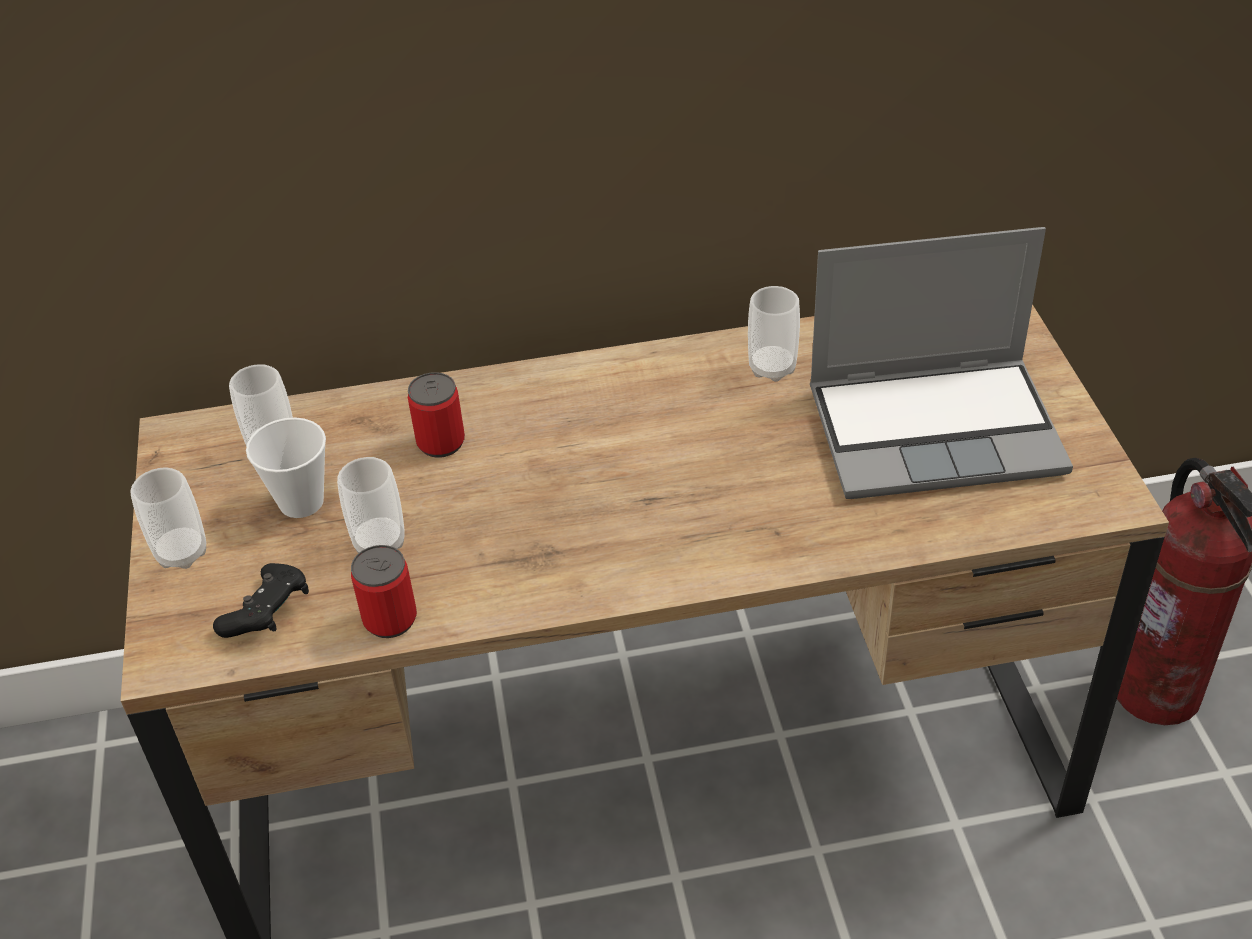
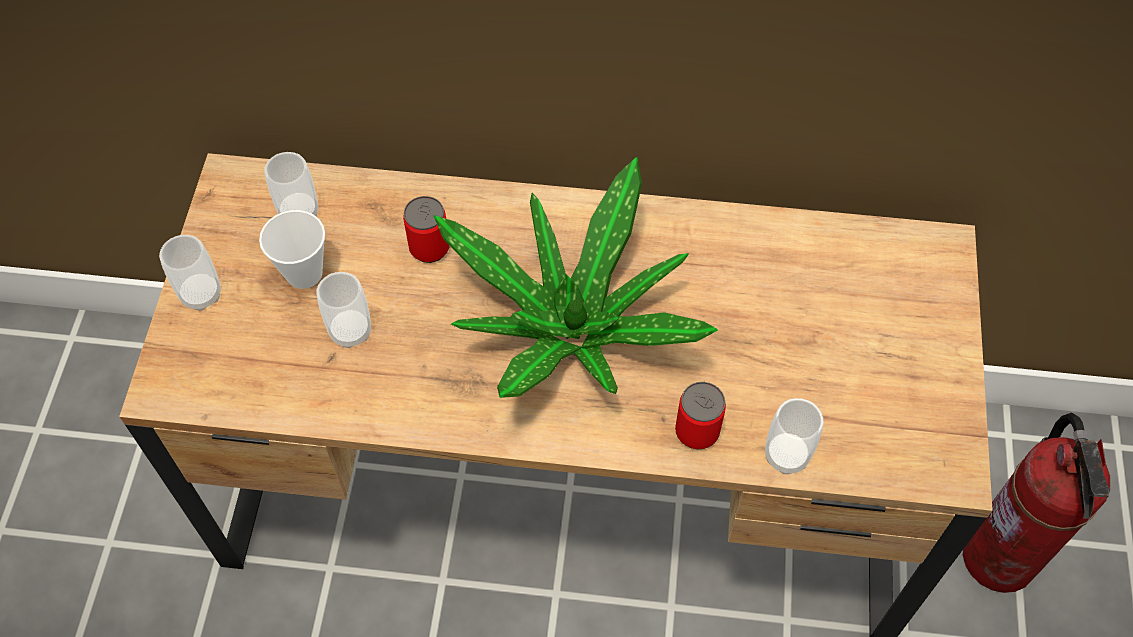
camera: 15 degrees right, 15 degrees up
black game controller [213,563,309,638] -> none
can [351,545,417,638] -> can moved to [675,382,726,449]
cup [748,286,800,382] -> cup moved to [765,398,824,474]
laptop [810,227,1073,499] -> none
none -> potted plant [434,157,718,398]

